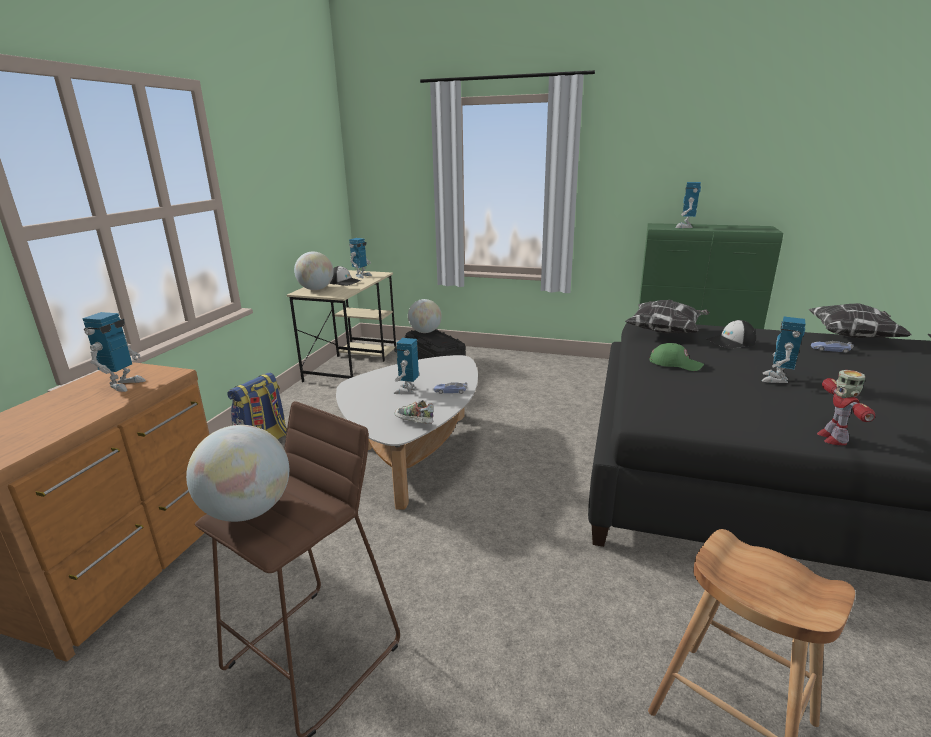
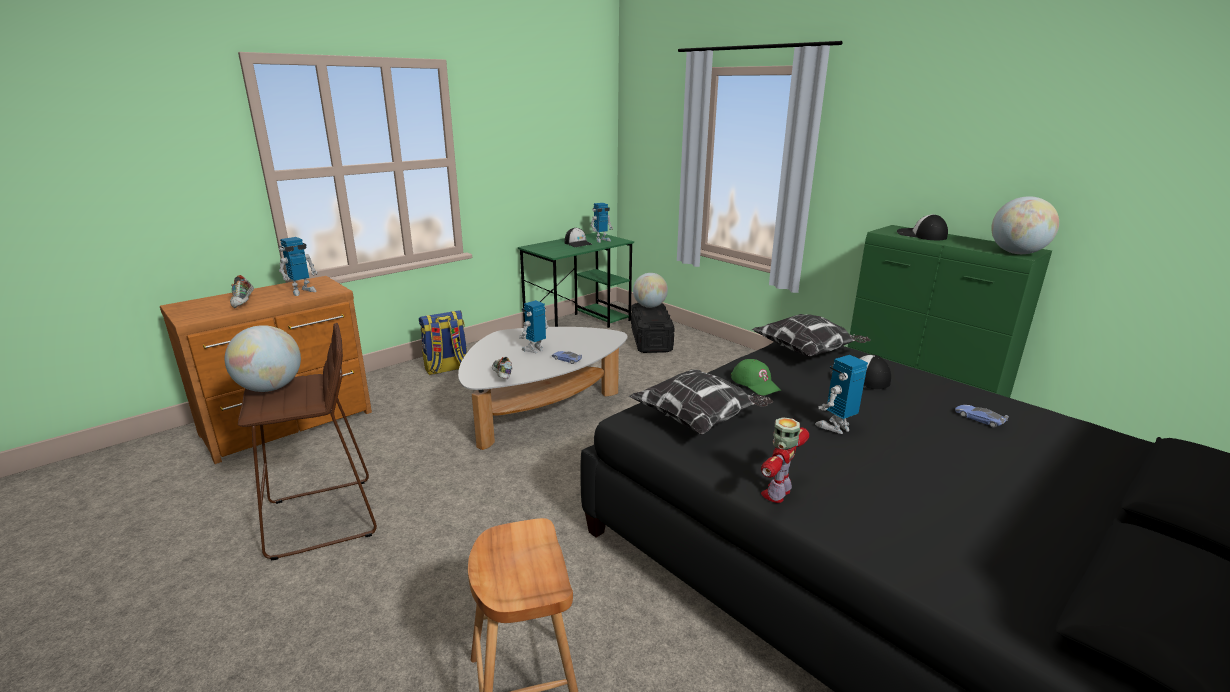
camera: 30 degrees right, 0 degrees up
beige desk [287,270,396,382] -> green desk [518,232,634,328]
globe [294,252,334,290] -> globe moved to [991,196,1059,254]
toy robot [675,182,701,228] -> cap [897,214,948,240]
pillow [808,303,911,338] -> pillow moved to [629,369,773,435]
none -> shoe [230,275,254,308]

